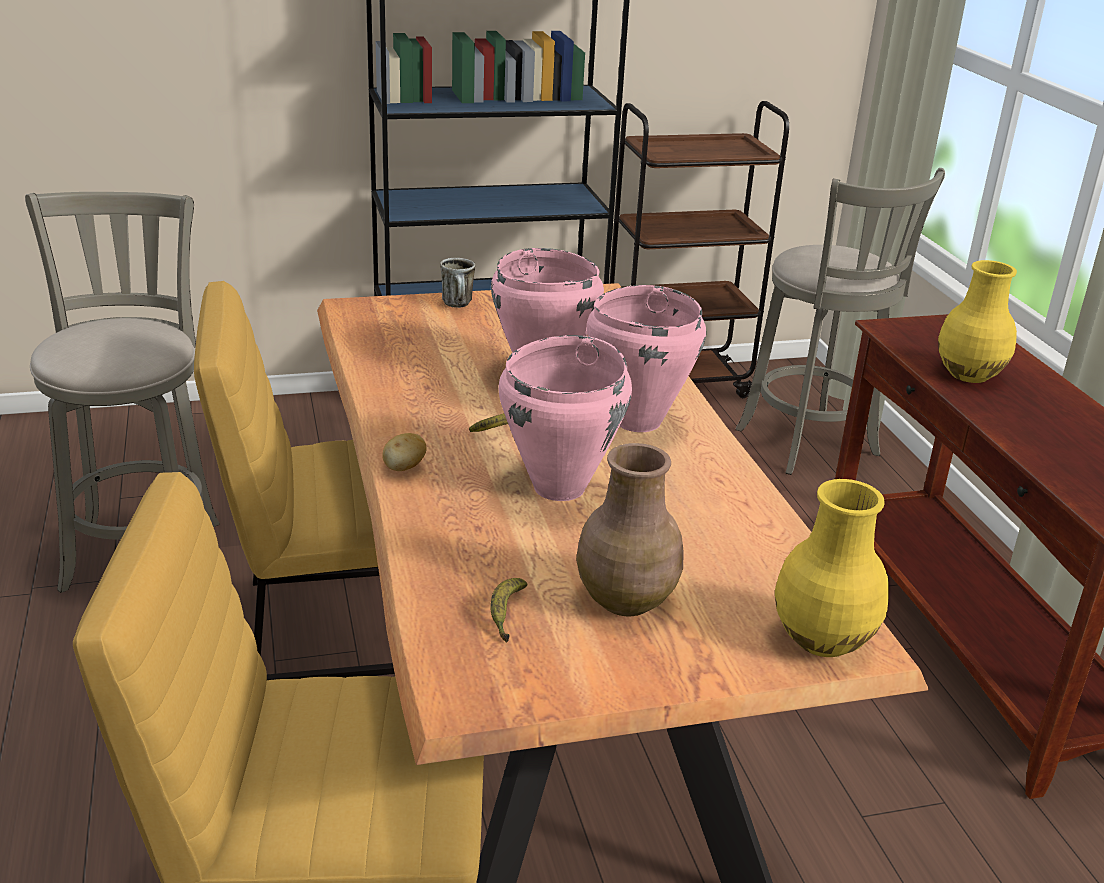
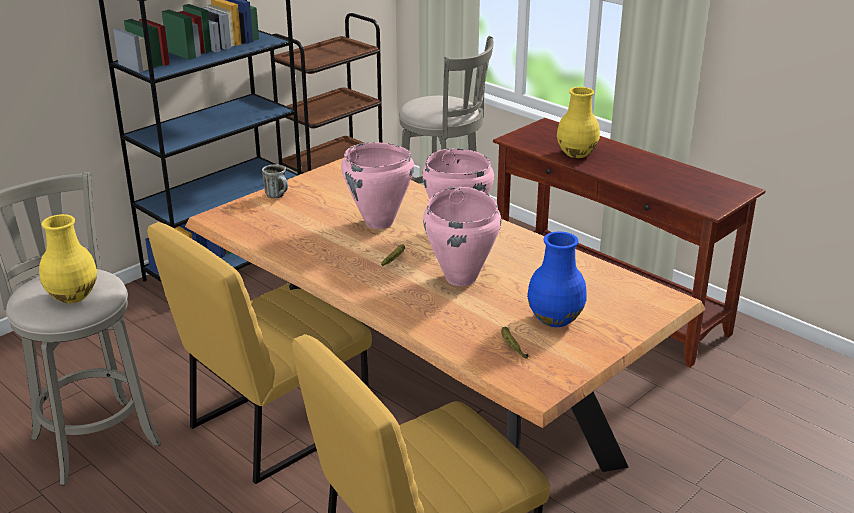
camera: 30 degrees left, 0 degrees up
potato [382,433,426,471] -> none
brown vase [576,443,683,616] -> blue vase [527,231,587,327]
yellow vase [775,479,889,657] -> yellow vase moved to [39,214,97,303]

